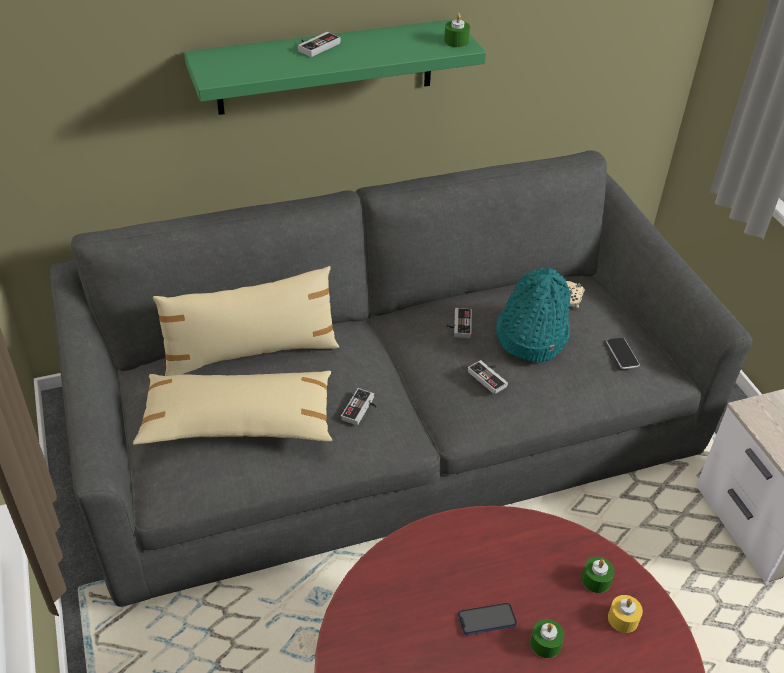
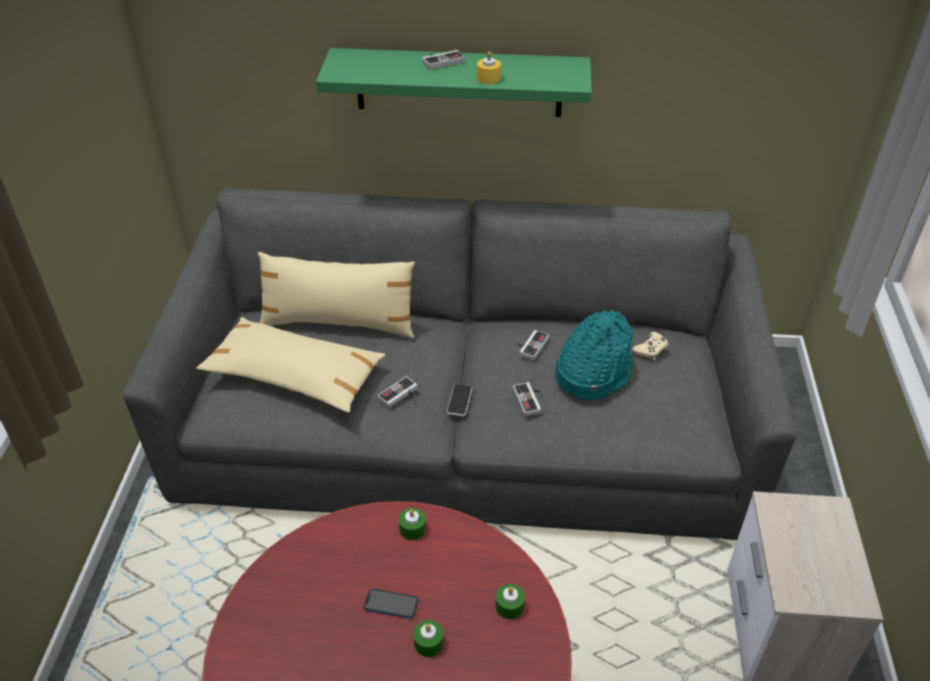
camera: 25 degrees right, 0 degrees up
green candle [444,13,470,47] -> green candle moved to [399,508,426,540]
phone [606,337,640,369] -> phone moved to [447,384,472,416]
yellow candle [608,595,643,633] -> yellow candle moved to [477,51,501,84]

